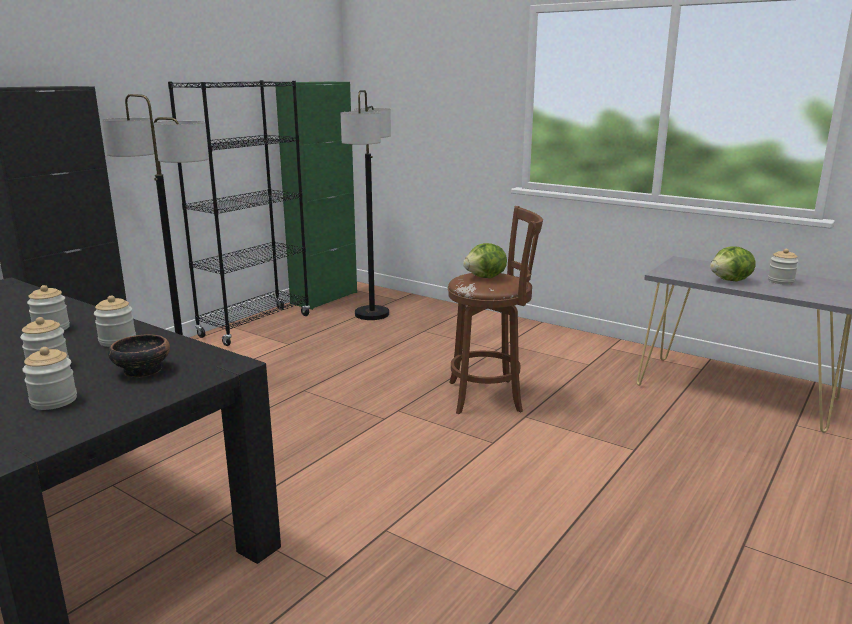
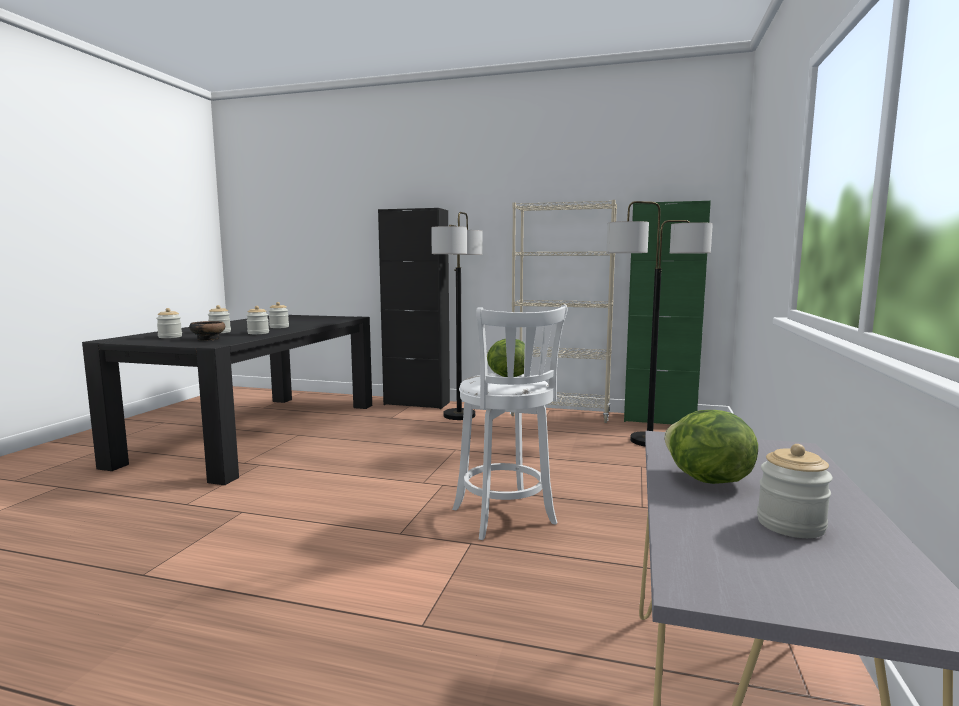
camera: 70 degrees right, 10 degrees down
black bookcase [168,80,310,346] -> beige bookcase [510,200,617,423]
brown stool [448,206,543,414] -> white stool [452,304,567,540]

